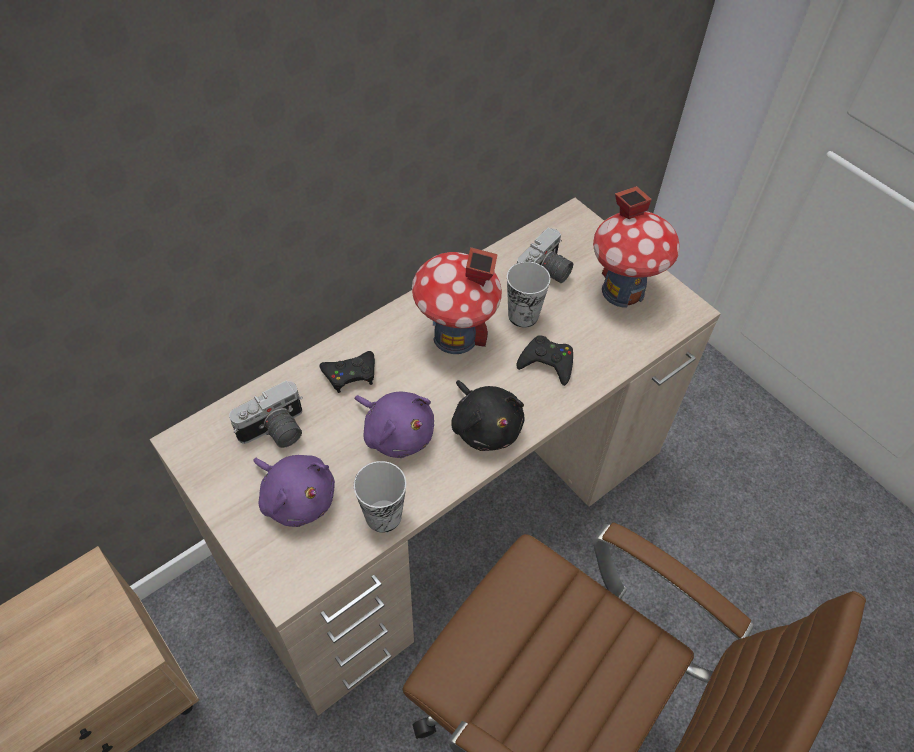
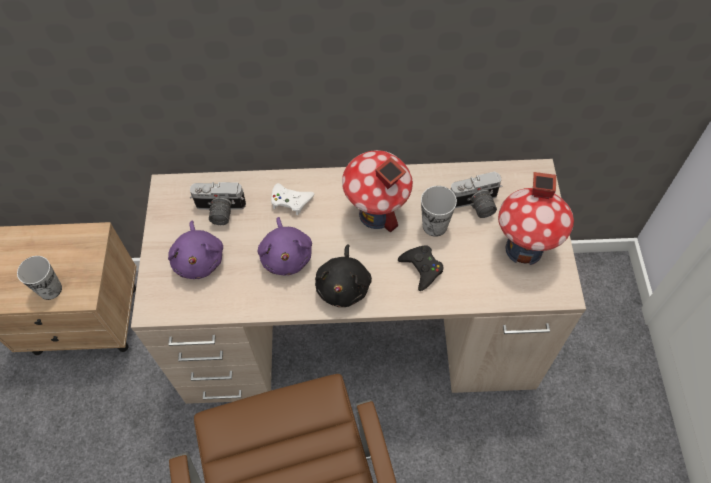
camera: 40 degrees right, 5 degrees up
black game controller [319,351,375,393] -> white game controller [271,183,314,215]
cup [354,461,406,533] -> cup moved to [17,256,62,300]

